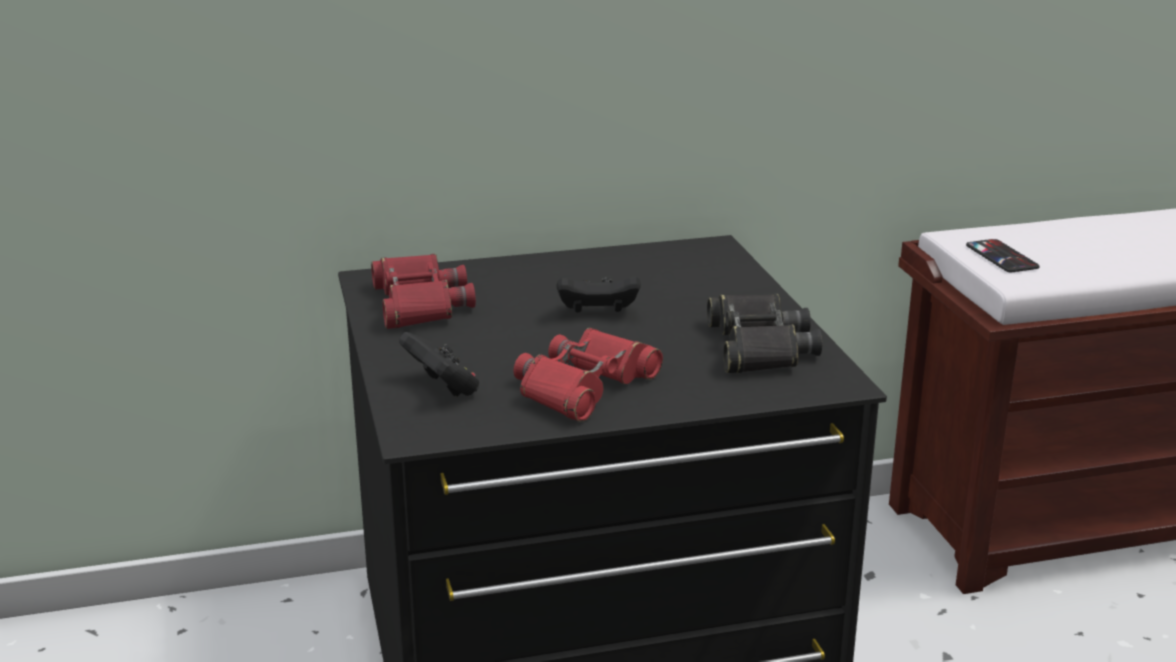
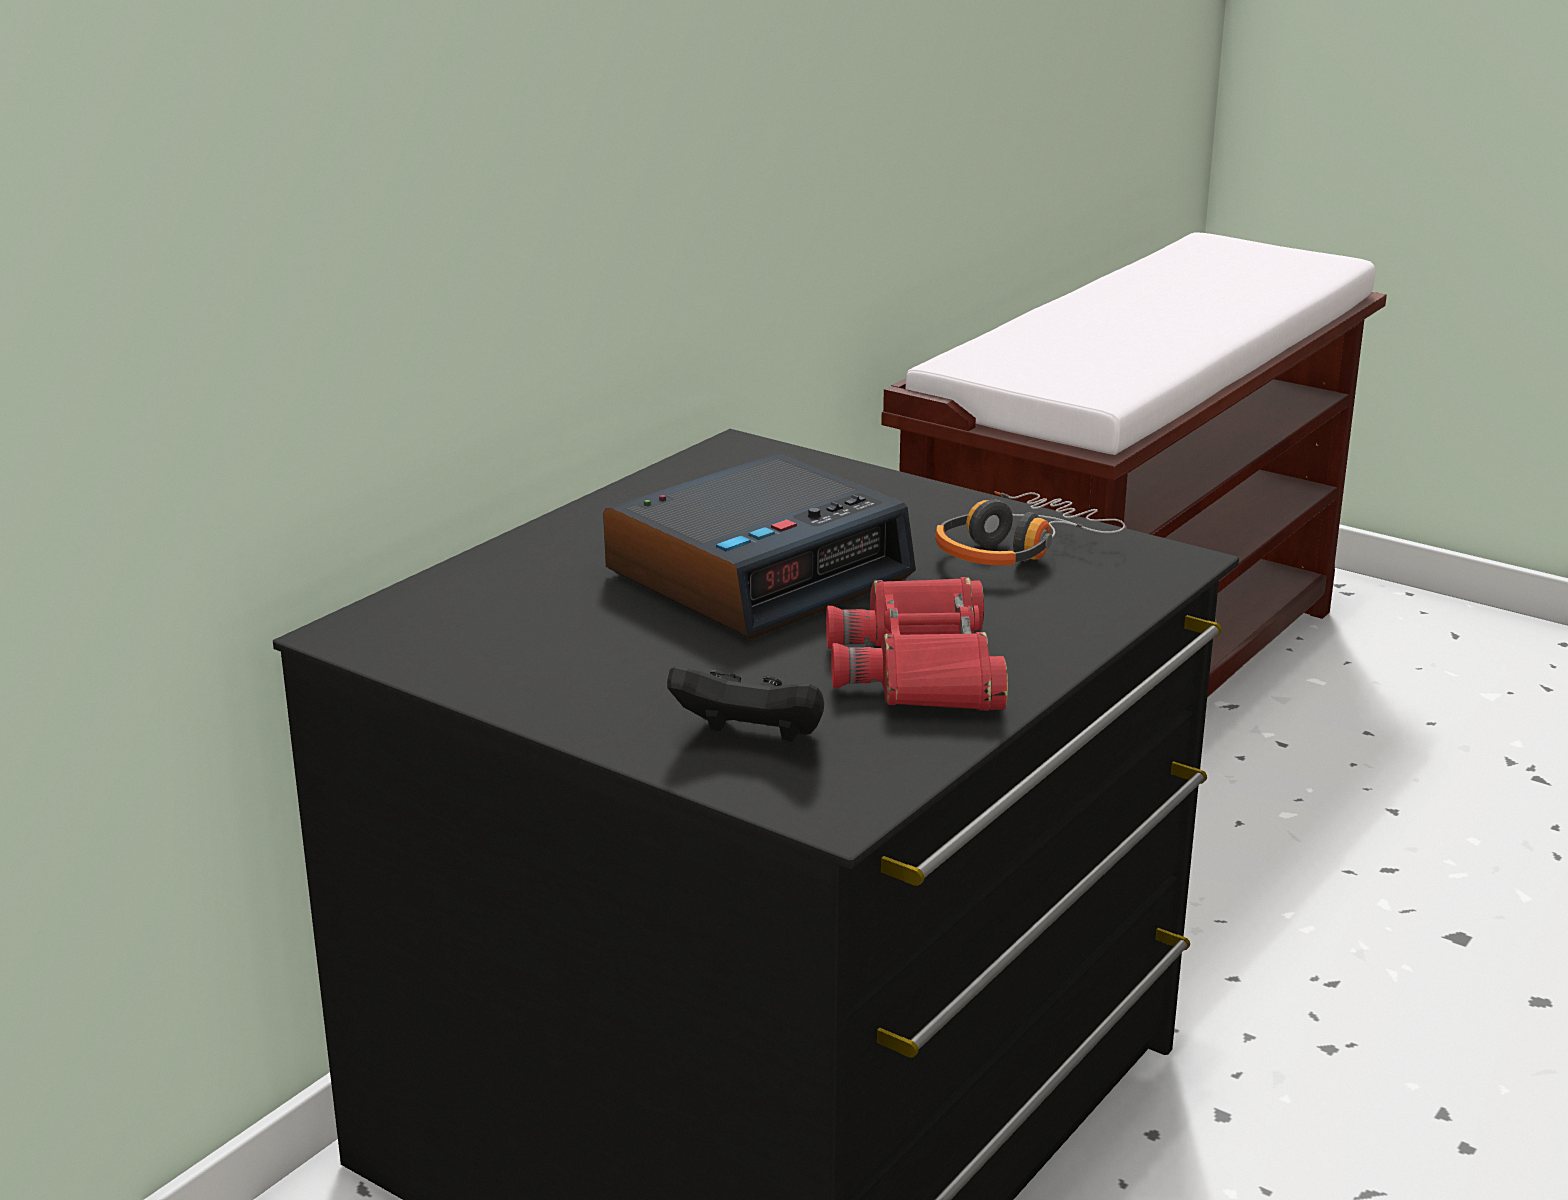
camera: 40 degrees left, 0 degrees up
red binoculars [371,254,476,329] -> none
black game controller [557,277,641,313] -> alarm clock [603,454,916,639]
black binoculars [707,294,822,373] -> headphones [935,491,1125,565]
phone [966,239,1040,272] -> none

